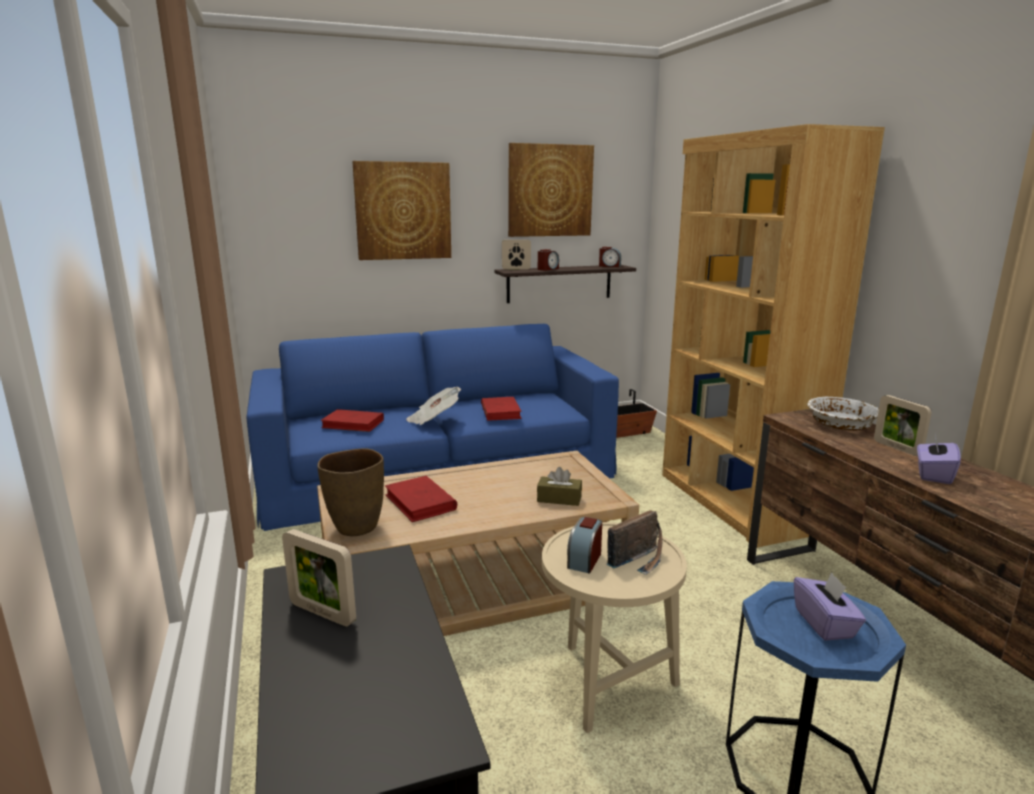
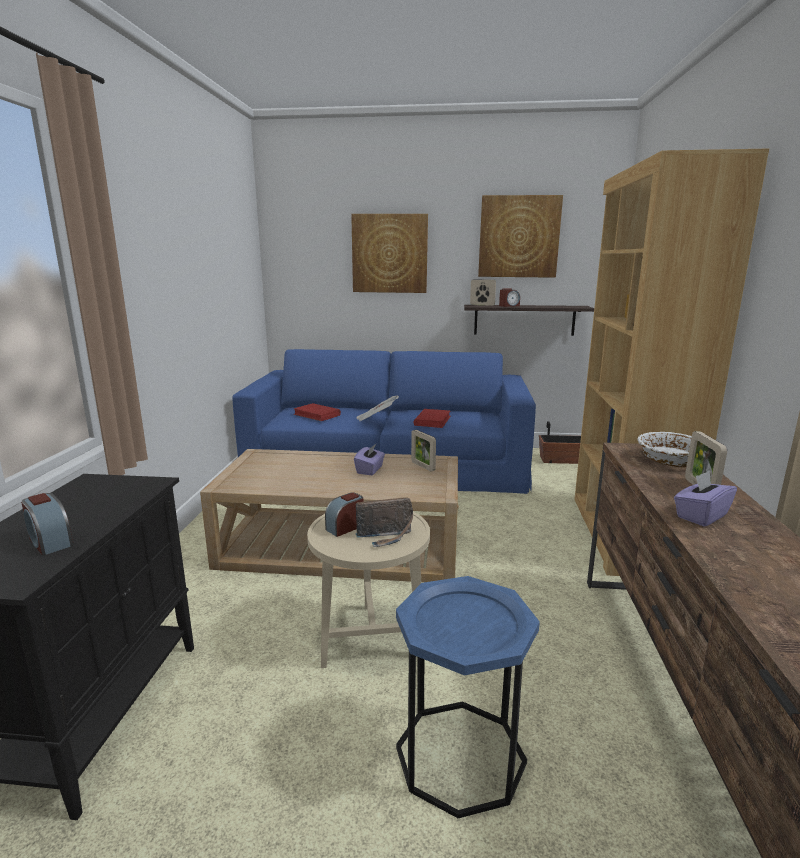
camera: 25 degrees right, 0 degrees up
picture frame [282,529,356,627] -> picture frame moved to [411,430,436,472]
brown vase [317,448,384,536] -> none
red book [385,476,457,522] -> none
brown tissue box [537,467,582,506] -> none
alarm clock [599,247,621,267] -> alarm clock moved to [21,493,74,556]
purple tissue box [794,572,866,641] -> purple tissue box moved to [354,444,385,475]

